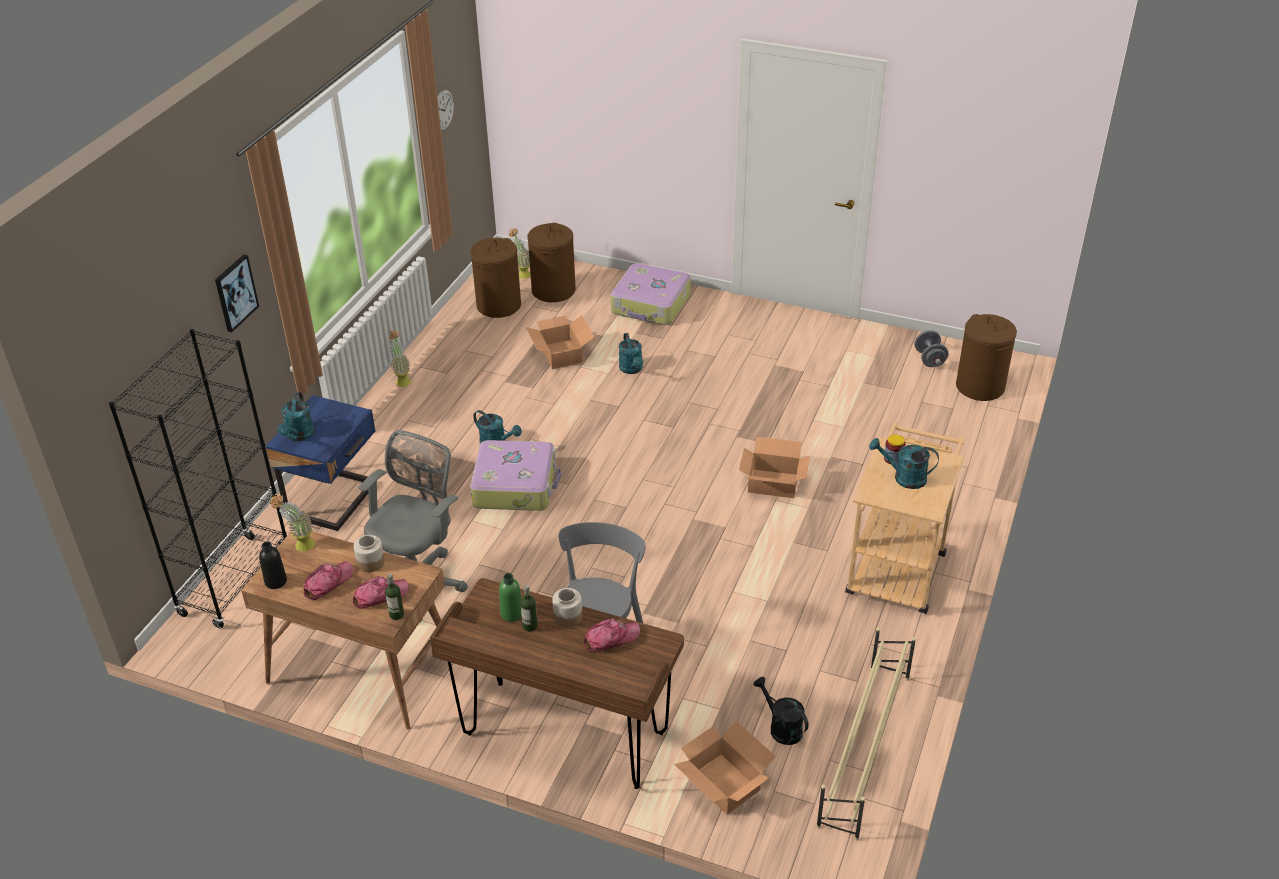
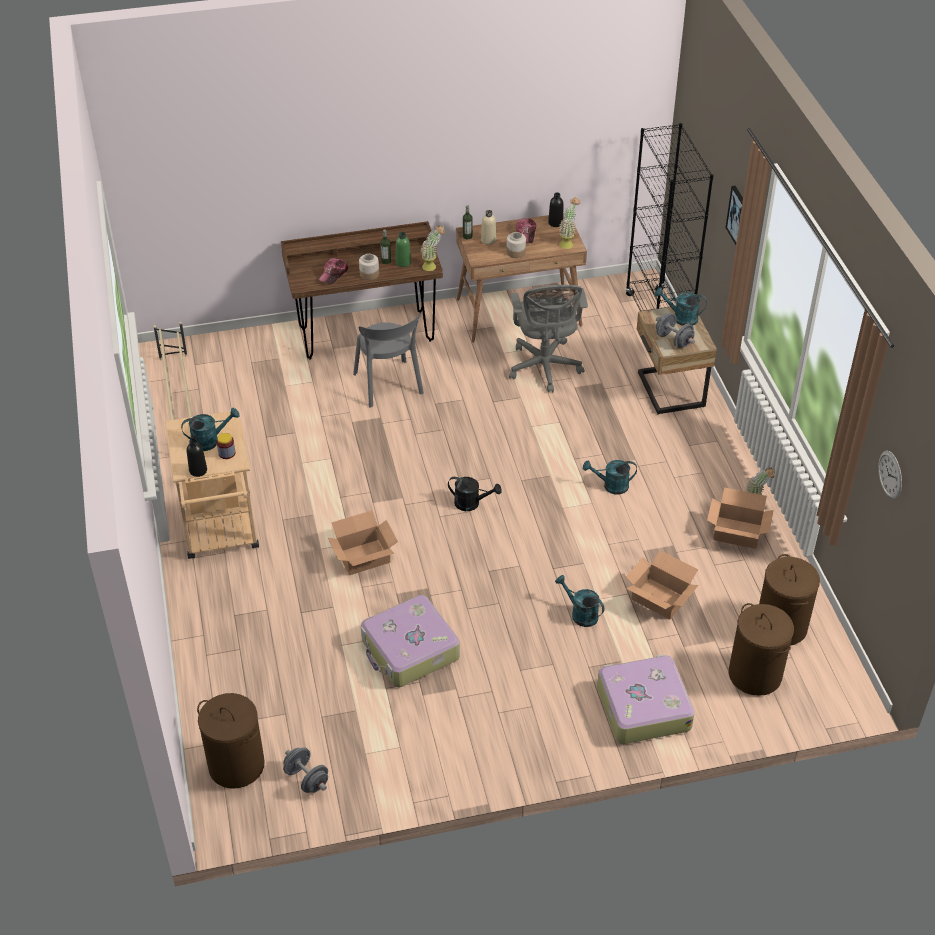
camera: 145 degrees right, 5 degrees up
blue nightstand [266,395,375,531] -> beige nightstand [637,307,717,415]
turquoise watering can [277,392,315,441] -> turquoise watering can turned 45 degrees counterclockwise [655,287,707,326]
cap [353,576,408,609] -> beige bottle [481,210,496,245]
suitcase [470,440,561,511] -> suitcase moved to [361,595,460,687]
potted plant [509,228,531,279] -> potted plant moved to [421,225,445,271]
cardboard box [674,721,776,814] -> cardboard box moved to [707,487,774,549]
black watering can [753,677,809,745] -> black watering can moved to [448,477,502,511]
none -> black bottle [187,438,207,477]
none -> grey dumbbell [656,313,695,348]

